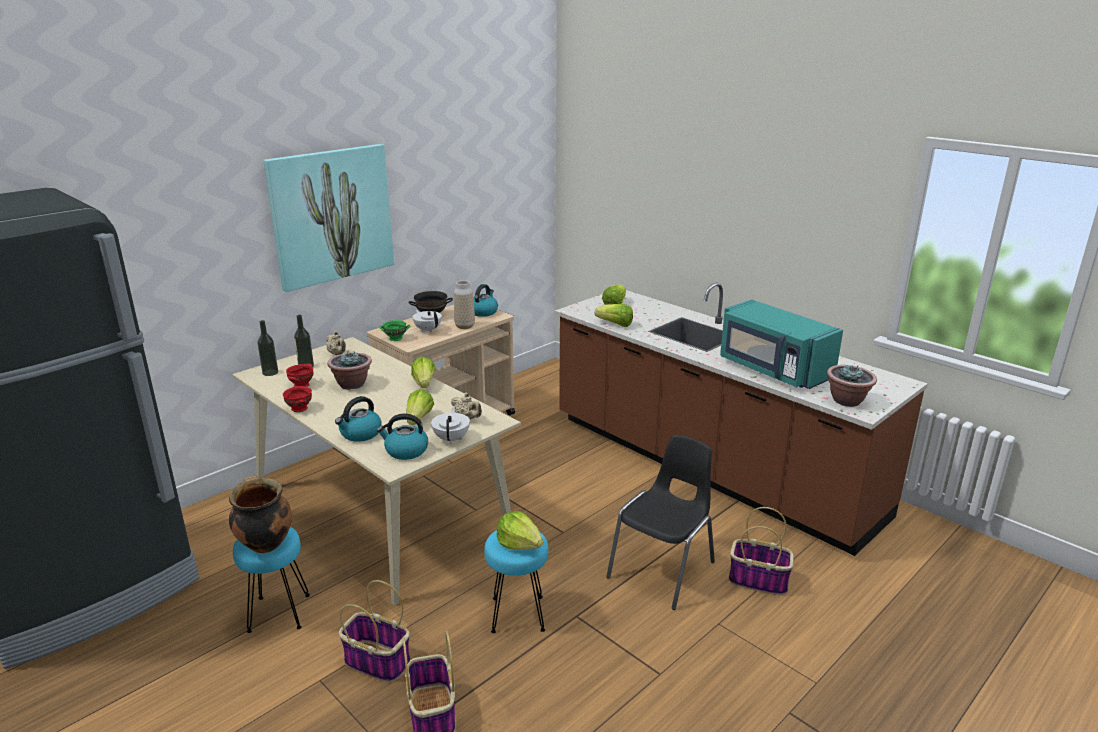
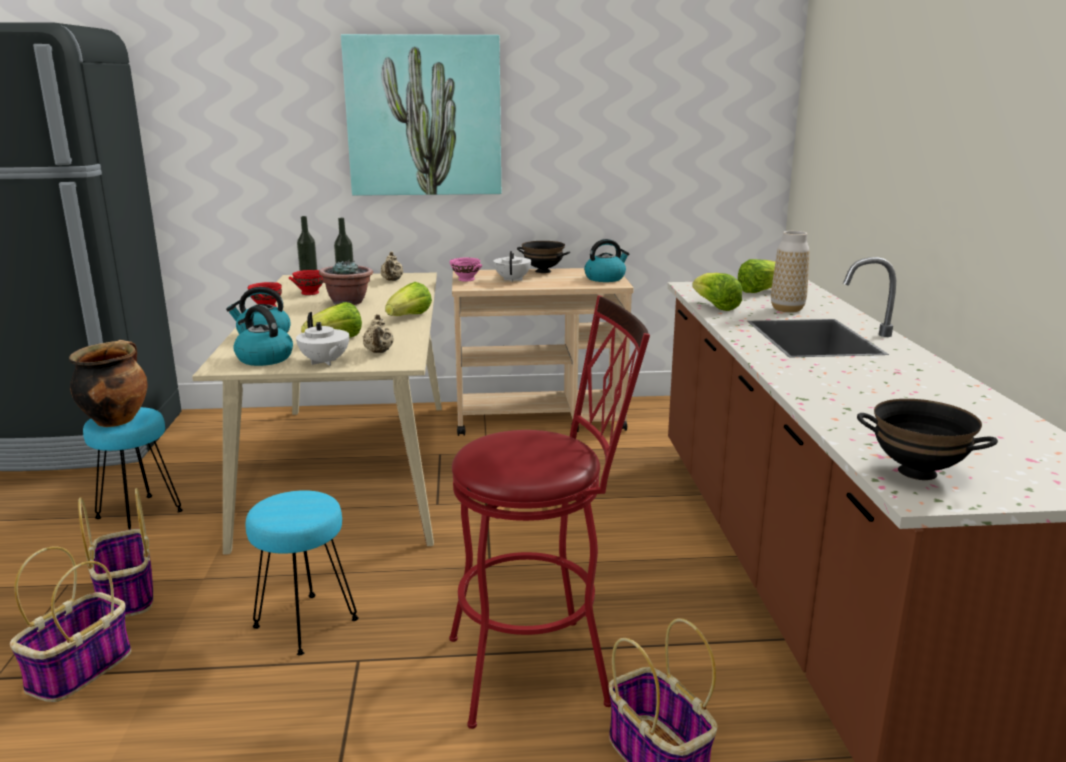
camera: 40 degrees right, 5 degrees down
green bowl [379,320,410,341] -> pink bowl [450,258,482,282]
white teapot [431,408,470,444] -> white teapot turned 105 degrees clockwise [296,312,349,366]
vase [454,280,475,329] -> vase moved to [771,231,810,313]
lettuce [497,511,543,550] -> none
black chair [606,435,715,610] -> red stool [449,295,650,729]
turquoise microwave [720,299,843,389] -> none
potted plant [827,365,877,407] -> black bowl [857,399,998,480]

